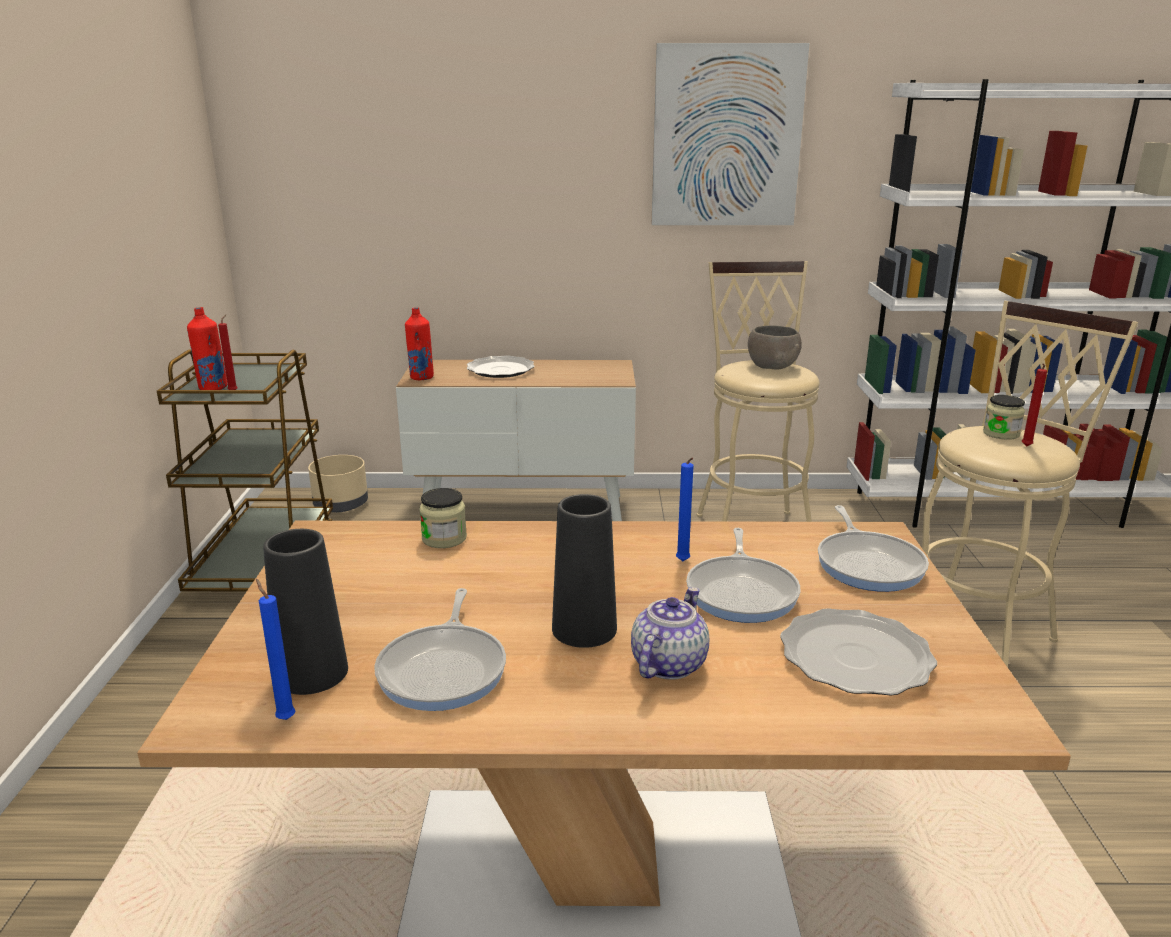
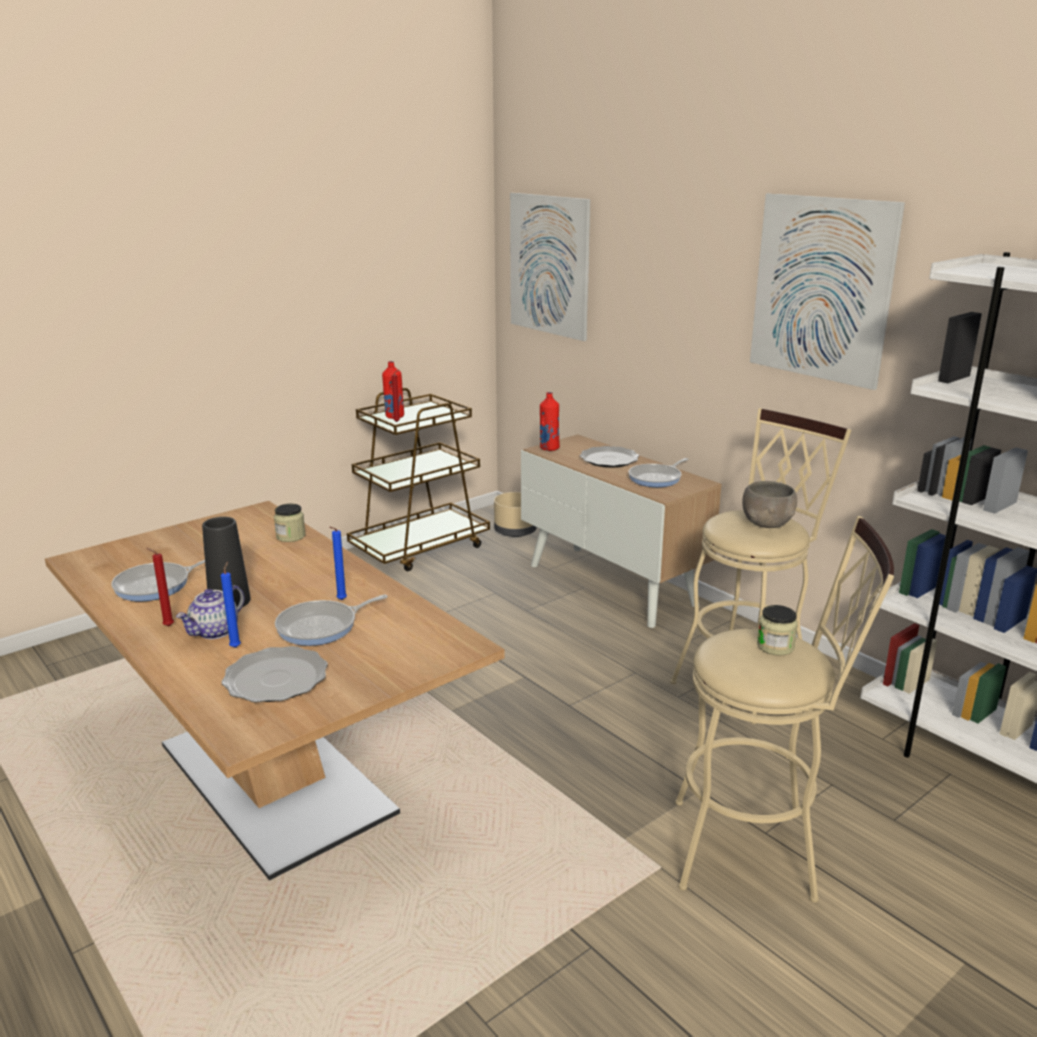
camera: 50 degrees right, 0 degrees up
blue candle [256,579,296,720] -> blue candle moved to [221,562,241,648]
black vase [263,529,348,695] -> none
teapot [631,587,709,680] -> teapot turned 135 degrees clockwise [176,585,245,639]
frying pan [818,505,929,592] -> frying pan moved to [628,458,688,487]
red candle [1022,363,1047,447] -> red candle moved to [146,548,174,626]
none -> picture [510,193,591,341]

